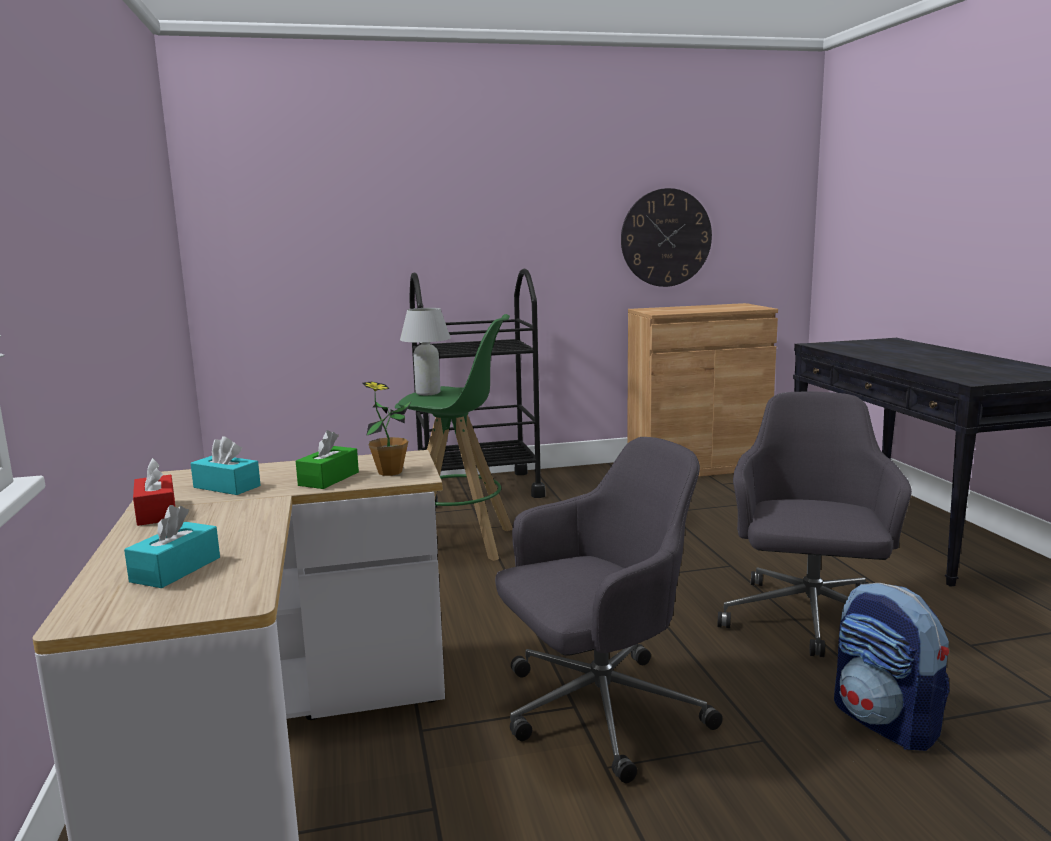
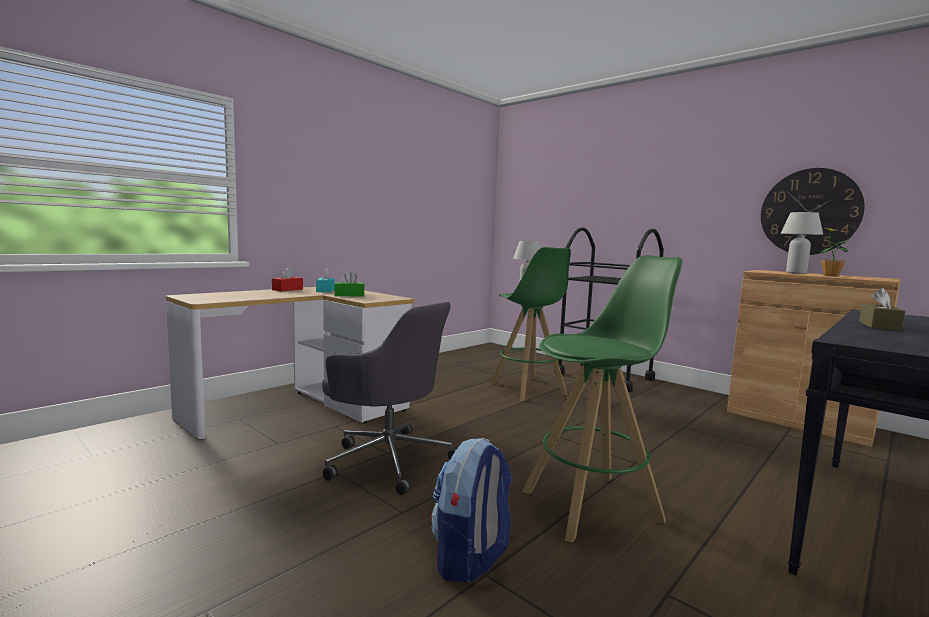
camera: 55 degrees right, 5 degrees down
turquoise tissue box [124,505,220,588] -> none
potted plant [362,382,411,476] -> potted plant moved to [821,228,849,277]
grey office chair [717,392,912,657] -> green stool [522,255,682,542]
none -> white table lamp [780,212,823,274]
none -> brown tissue box [859,288,905,331]

